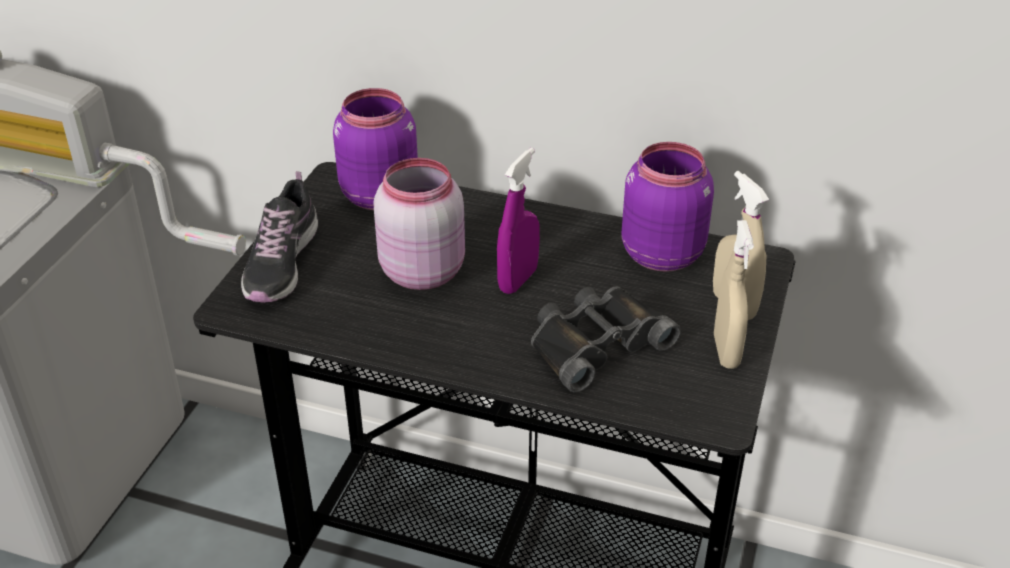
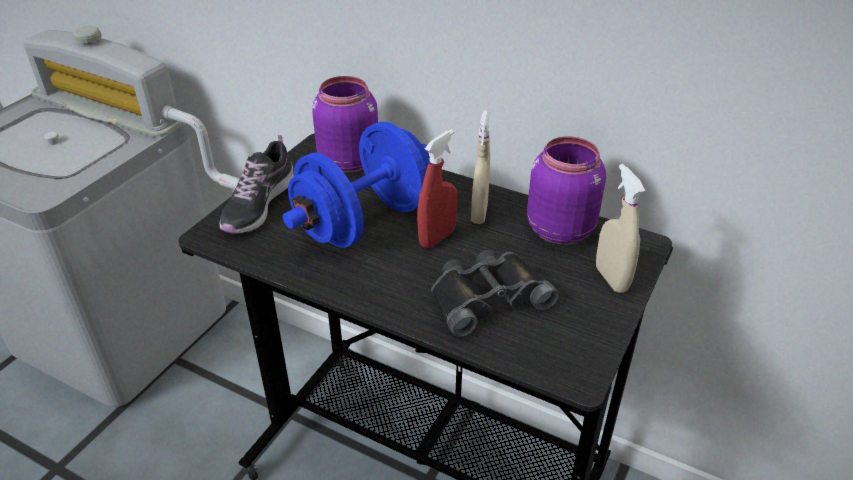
camera: 10 degrees right, 0 degrees up
pink jar [374,158,465,290] -> blue dumbbell [283,122,430,248]
purple spray bottle [497,148,540,294] -> red spray bottle [417,129,457,248]
beige spray bottle [714,220,754,369] -> beige spray bottle moved to [471,111,490,224]

